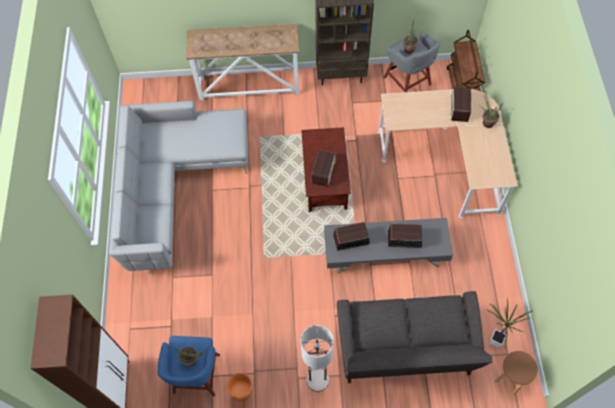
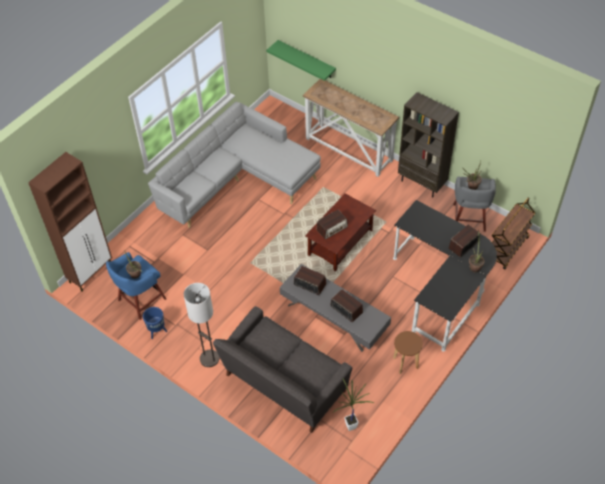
camera: 40 degrees right, 10 degrees down
orange planter [227,373,253,406] -> blue planter [143,307,167,339]
beige desk [378,89,517,218] -> black desk [393,200,497,352]
brown stool [494,351,538,395] -> brown stool moved to [393,331,423,374]
none -> green shelf [266,40,336,81]

